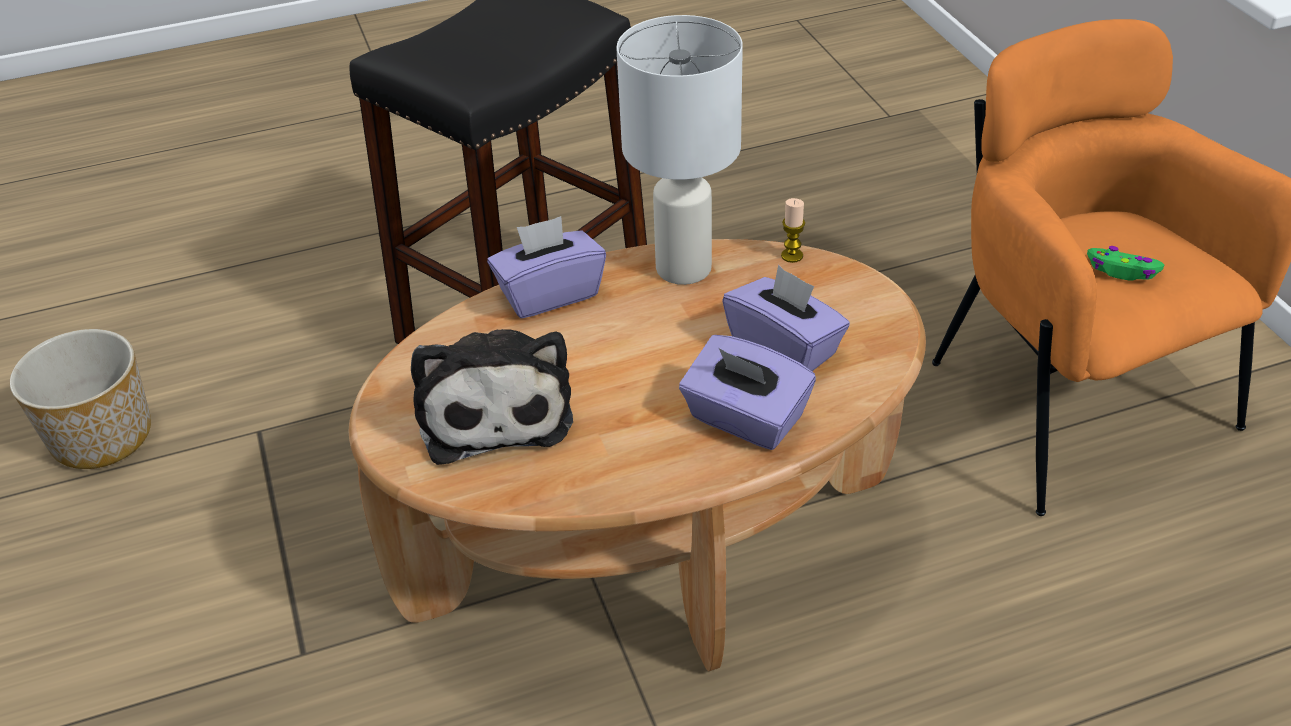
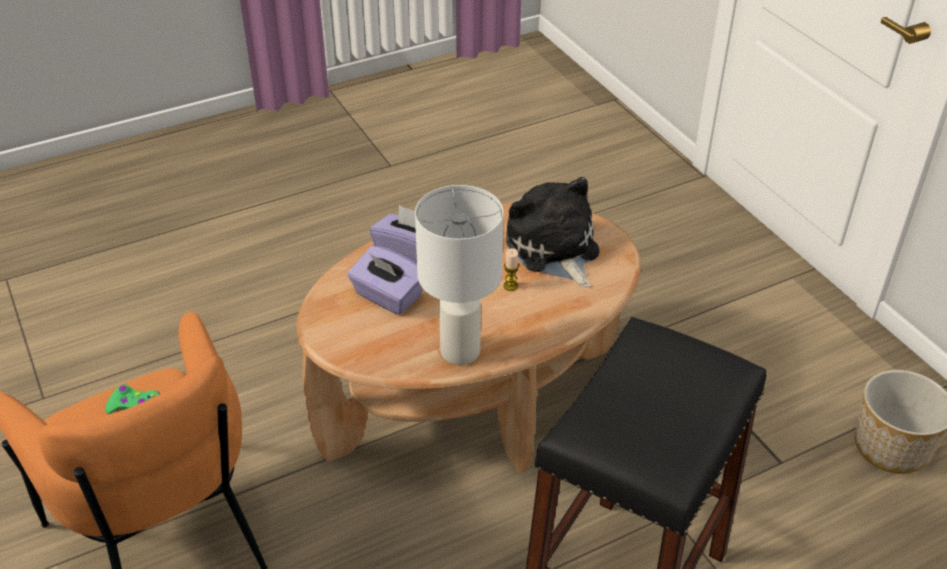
camera: 170 degrees right, 0 degrees up
purple tissue box [487,216,606,318] -> none
candle [781,198,805,263] -> candle moved to [503,248,519,291]

